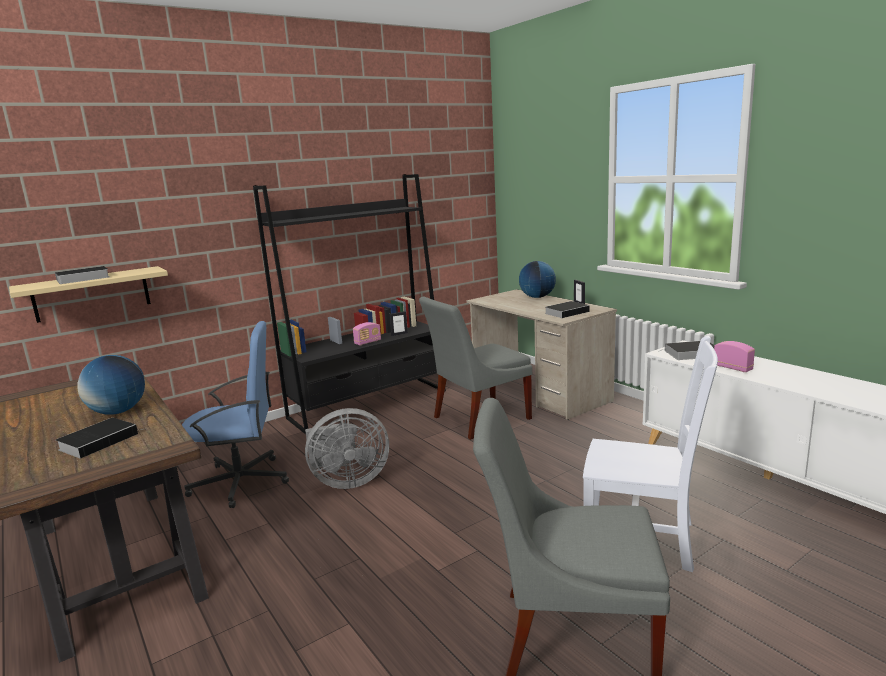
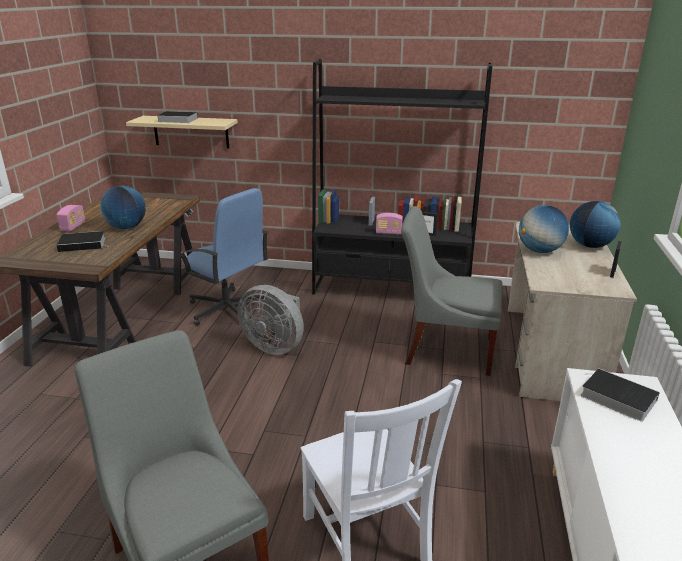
camera: 45 degrees right, 10 degrees up
book [545,301,590,318] -> none
radio [714,341,755,372] -> radio moved to [57,205,85,232]
none -> globe [519,205,569,253]

